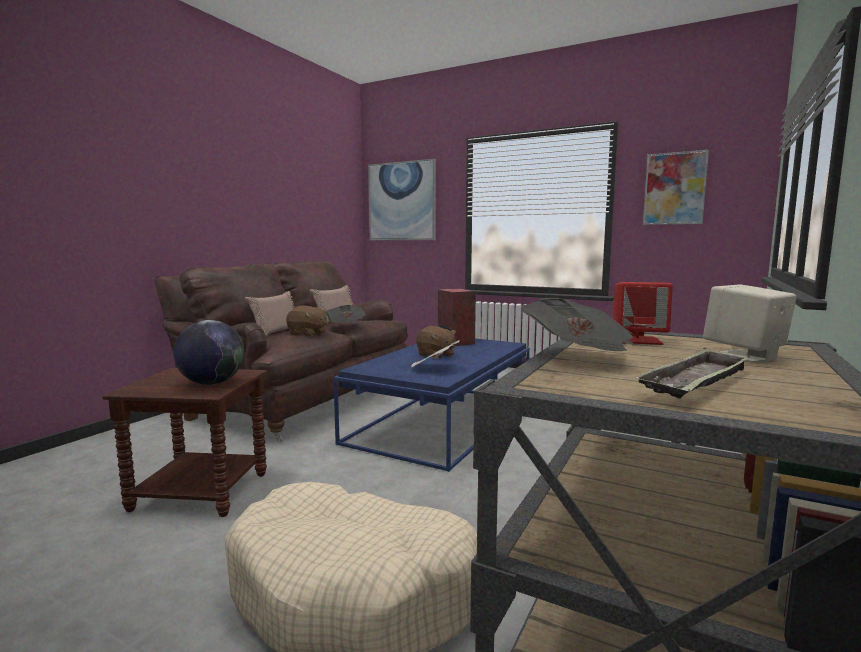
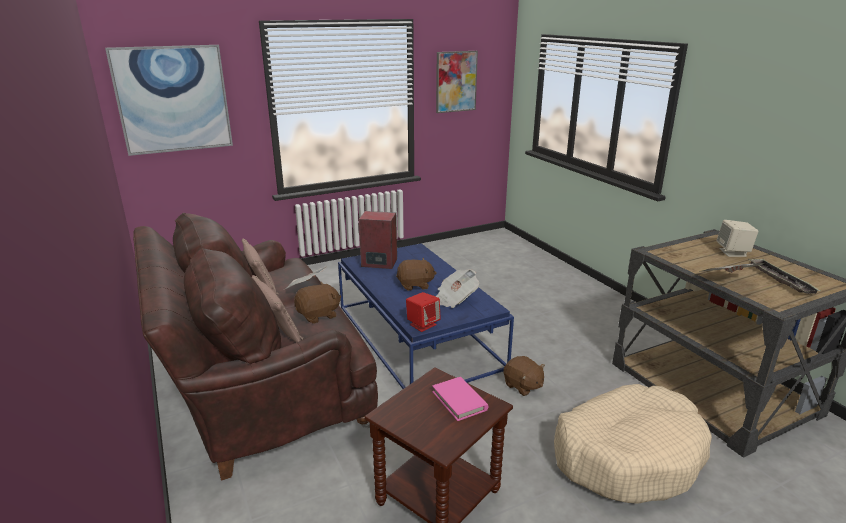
camera: 55 degrees left, 15 degrees up
globe [174,320,244,385] -> pink book [432,377,488,421]
red speaker [613,282,673,345] -> red speaker moved to [406,292,441,332]
none -> brown plush toy [503,356,545,396]

